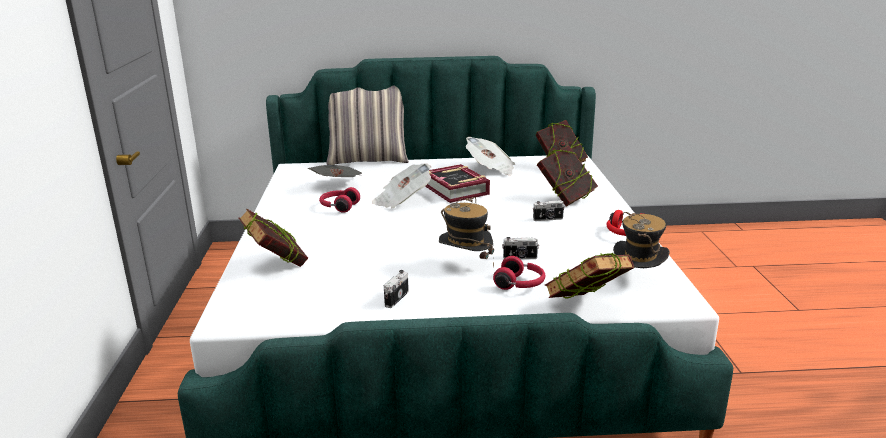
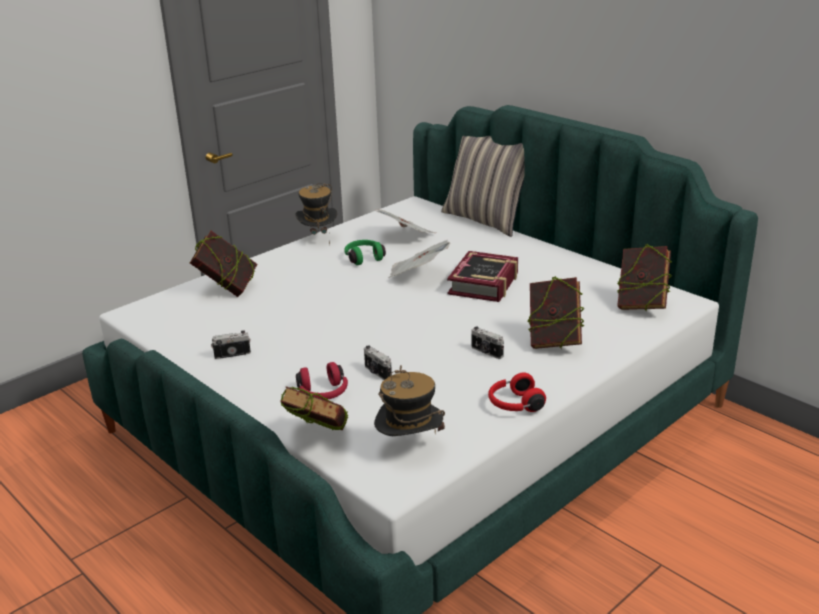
camera: 50 degrees right, 5 degrees up
red headphones [319,187,360,213] -> green headphones [344,240,386,265]
hat [439,197,494,267] -> hat moved to [296,183,337,246]
newspaper [466,137,515,176] -> none

